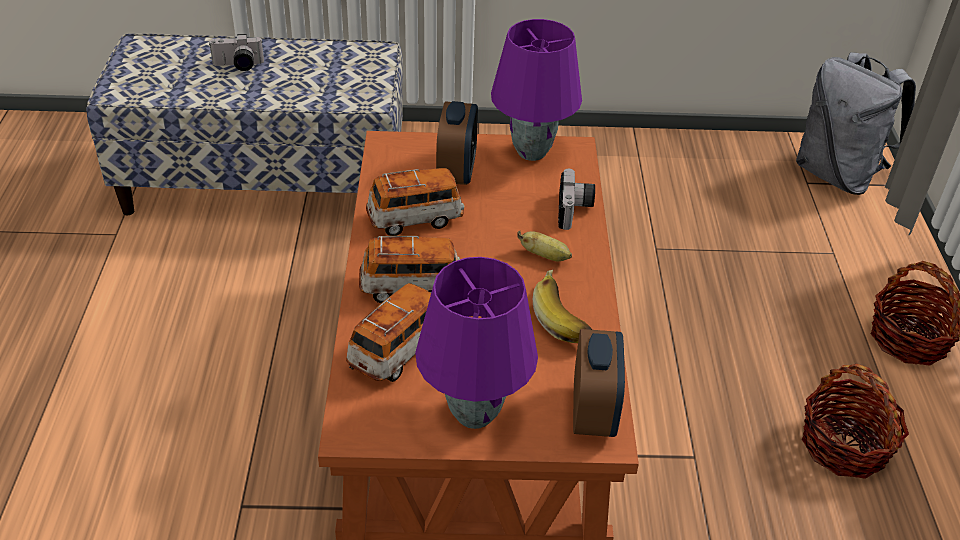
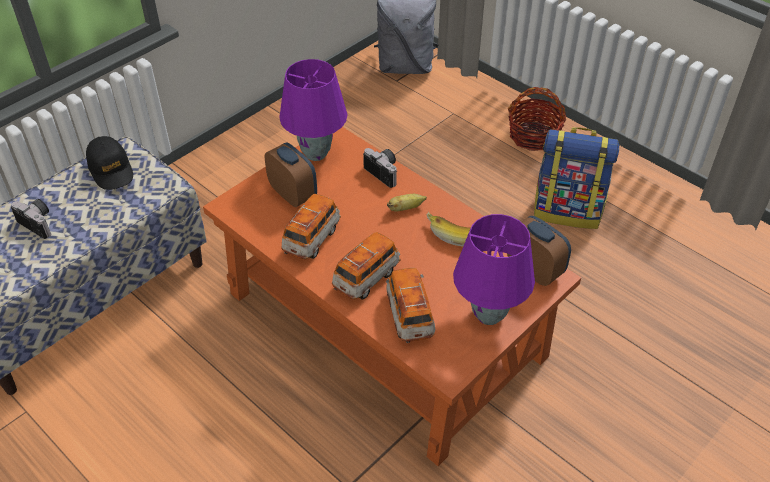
camera: 45 degrees left, 5 degrees up
camera [209,34,264,71] -> camera turned 90 degrees counterclockwise [11,199,51,239]
basket [802,364,909,479] -> backpack [534,127,619,229]
none -> black cap [86,136,133,190]

